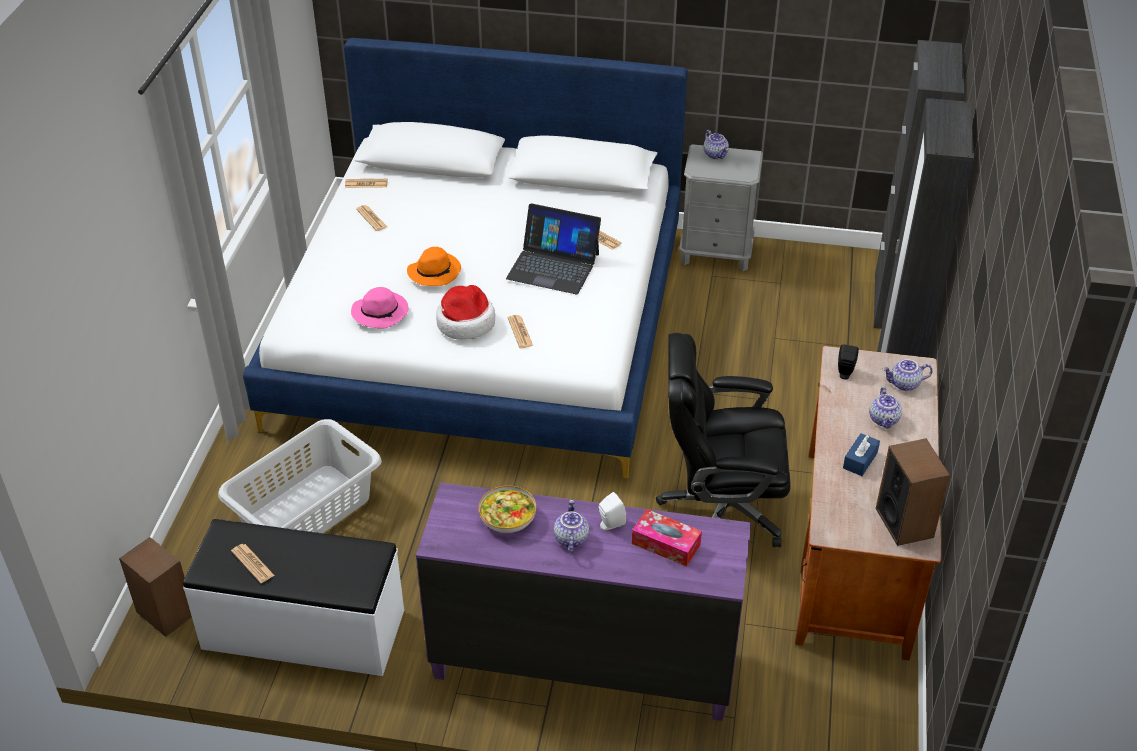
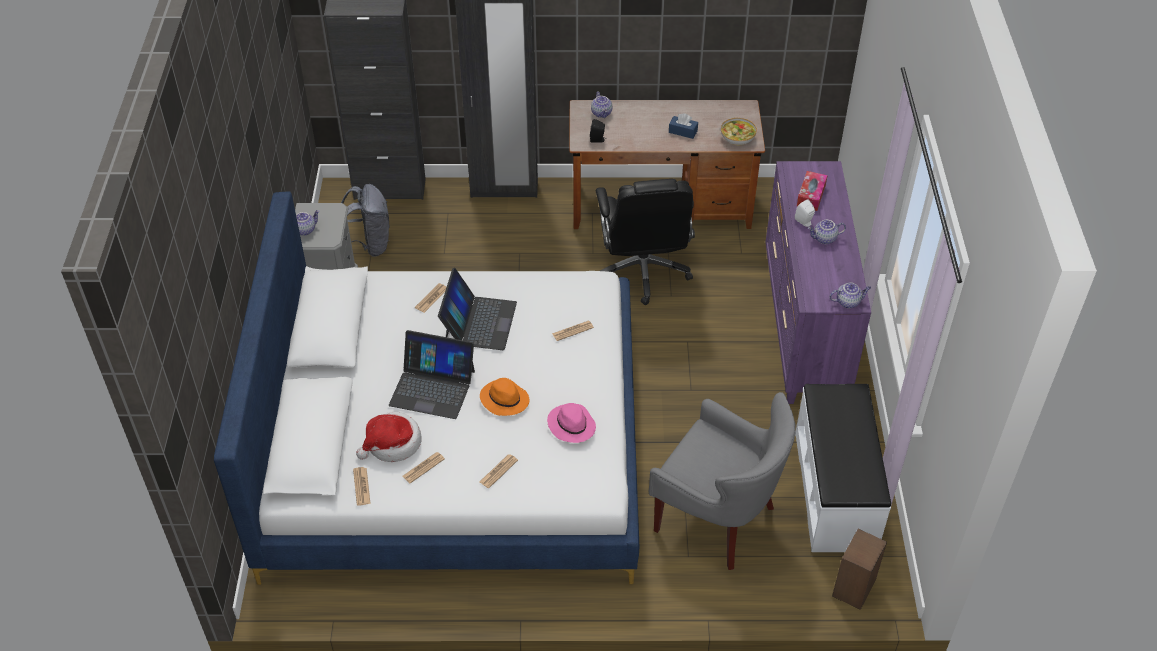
camera: 100 degrees left, 5 degrees up
grey laundry basket [218,419,382,533] -> grey armchair [649,392,795,570]
newspaper [231,544,275,583] -> newspaper moved to [480,454,518,488]
hat [436,285,495,340] -> hat moved to [356,412,421,462]
bowl [479,486,536,533] -> bowl moved to [721,118,757,145]
teapot [869,387,902,428] -> teapot moved to [830,283,871,308]
speaker [876,438,950,546] -> none
none -> grey backpack [341,184,389,256]
none -> laptop [389,330,475,419]

